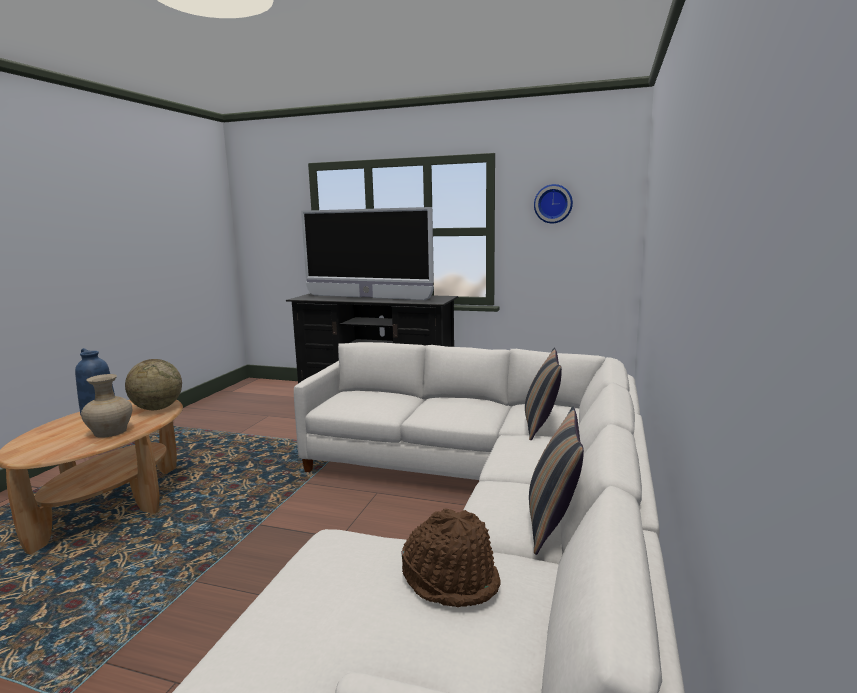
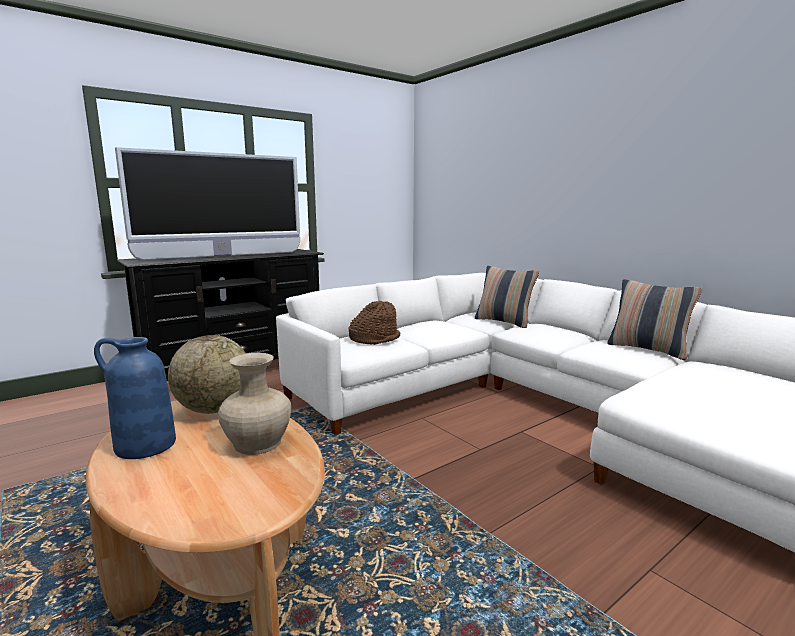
camera: 55 degrees left, 0 degrees up
brown hat [401,508,501,607] -> brown hat moved to [349,301,400,345]
wall clock [534,184,573,224] -> none

